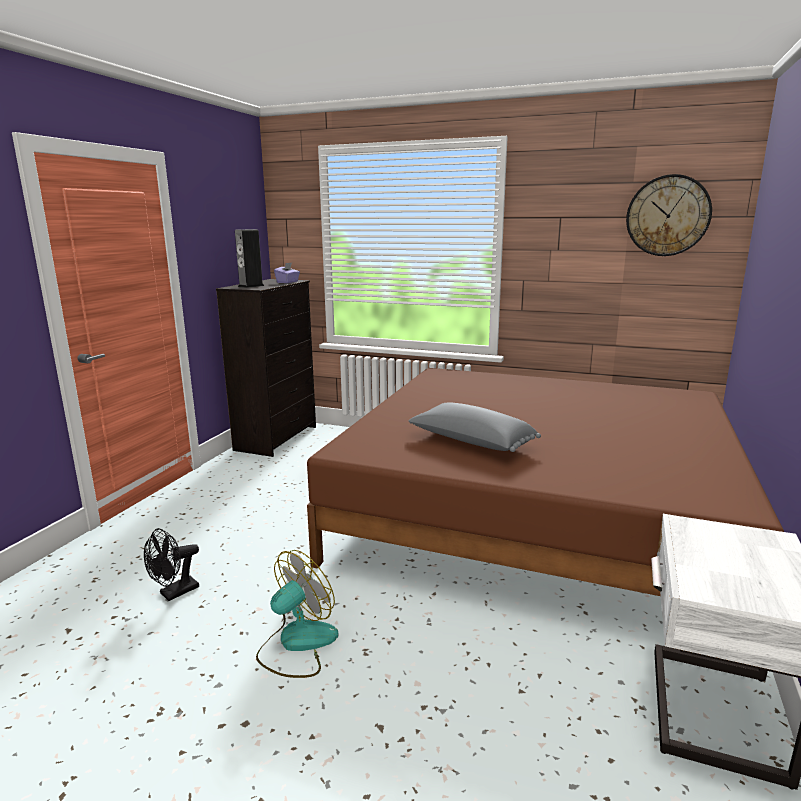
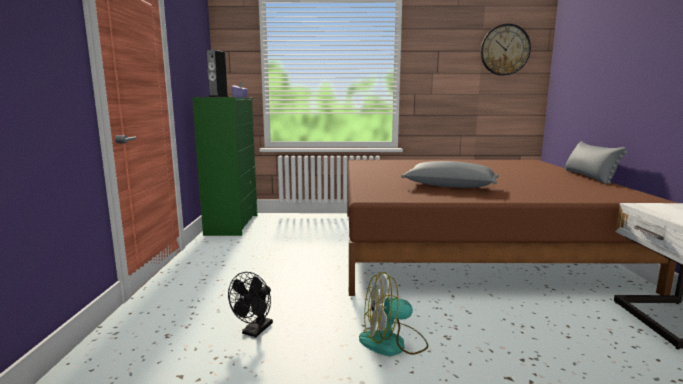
camera: 20 degrees left, 5 degrees down
black dresser [216,279,316,457] -> green dresser [192,97,257,236]
fan [256,550,339,678] -> fan turned 120 degrees counterclockwise [359,272,428,356]
none -> grey pillow [565,141,627,184]

